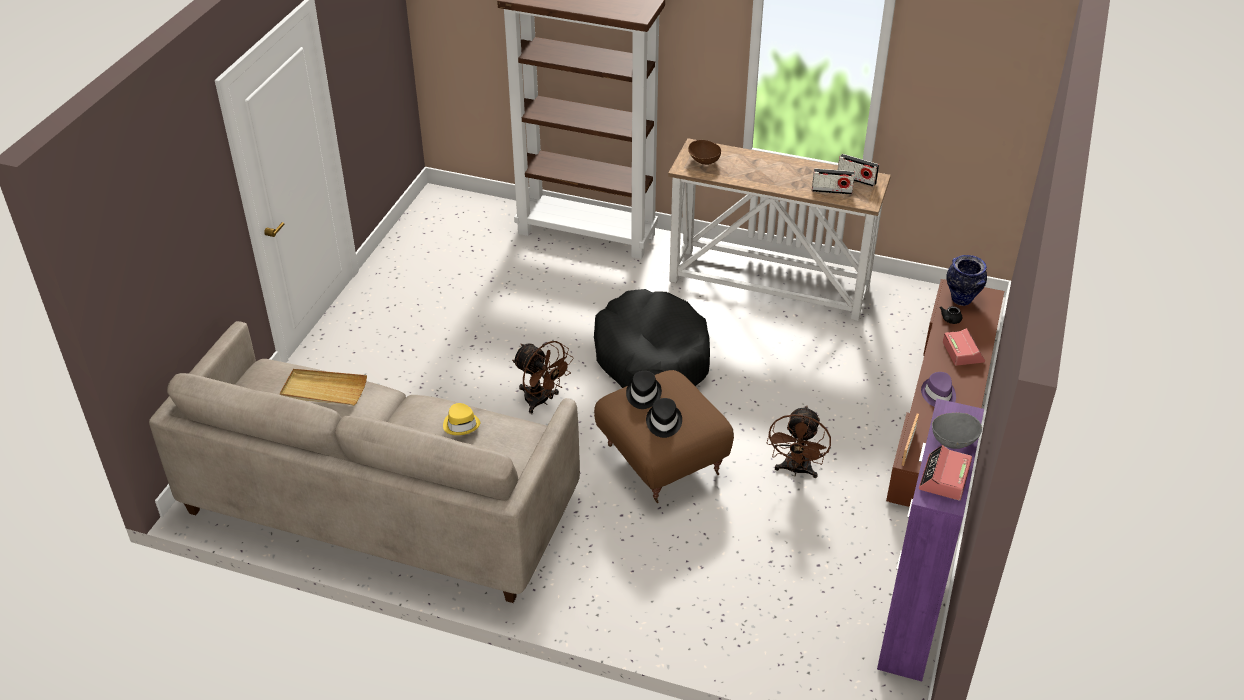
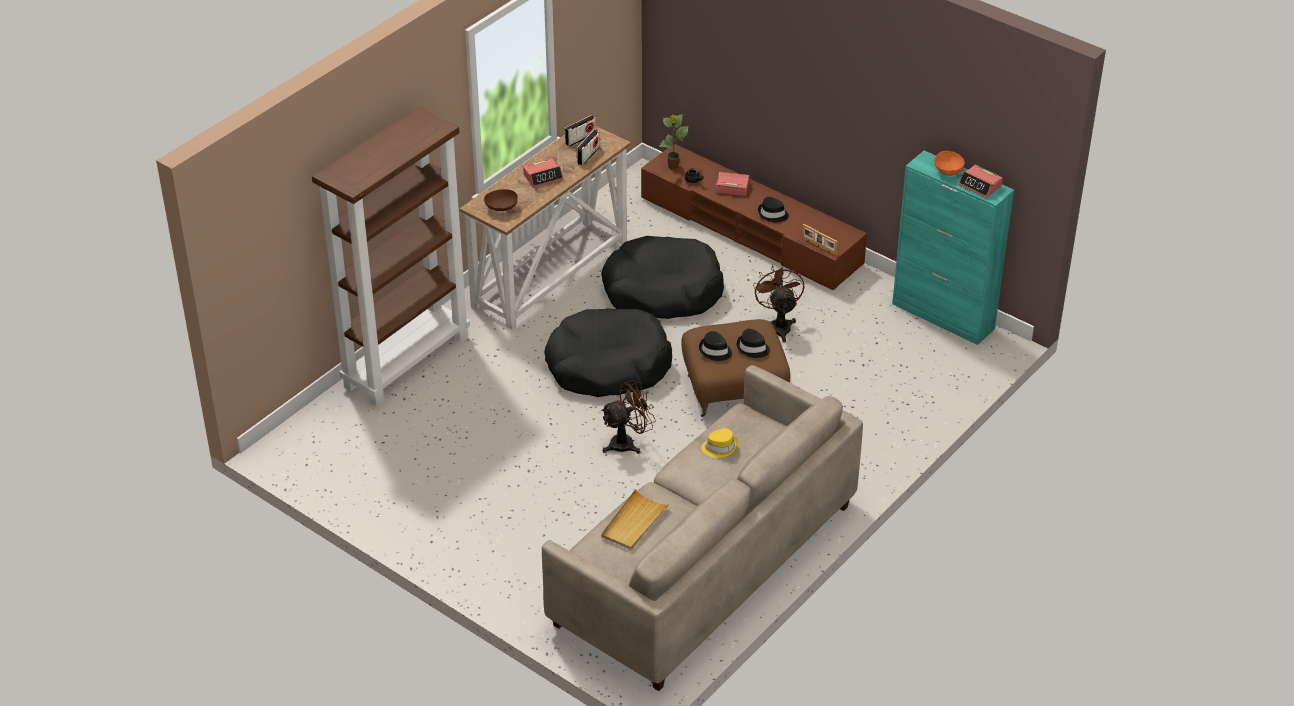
camera: 70 degrees left, 0 degrees up
brown fan [767,406,831,478] -> brown fan turned 135 degrees counterclockwise [753,264,804,342]
purple cabinet [877,399,984,682] -> turquoise cabinet [892,150,1014,345]
purple hat [921,372,956,407] -> black hat [758,197,789,222]
grey bowl [932,413,982,449] -> orange bowl [934,151,965,176]
vase [946,255,987,306] -> potted plant [659,114,688,169]
none -> alarm clock [523,158,563,188]
none -> black dog bed [601,236,724,319]

